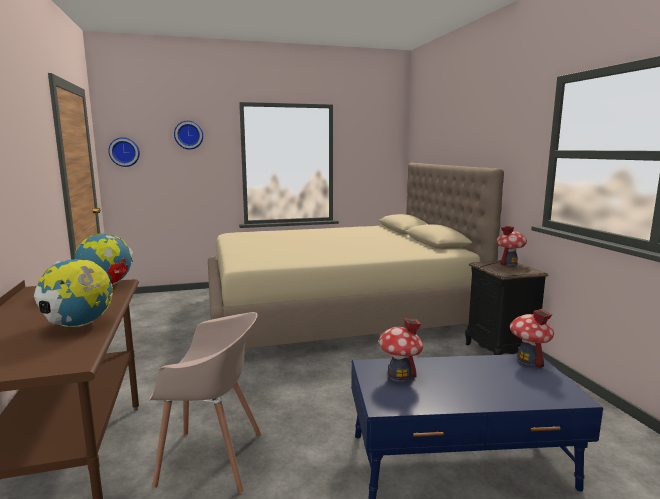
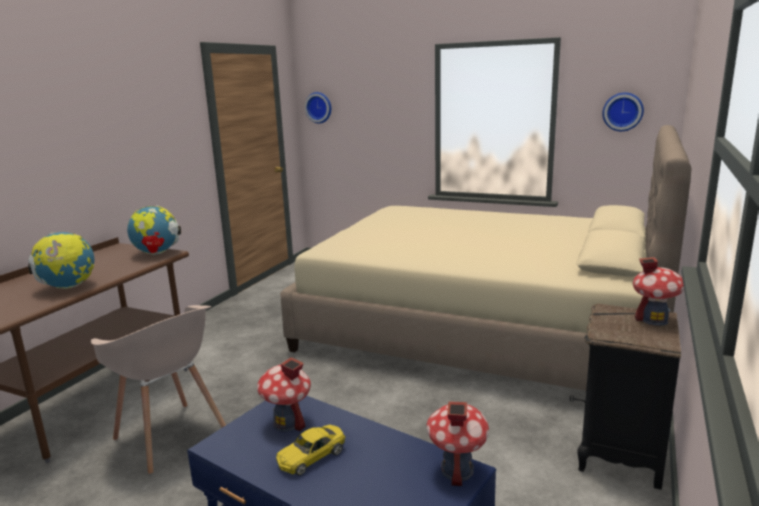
camera: 40 degrees right, 5 degrees up
wall clock [174,121,203,150] -> wall clock moved to [602,92,644,131]
none -> yellow toy car [276,425,346,476]

